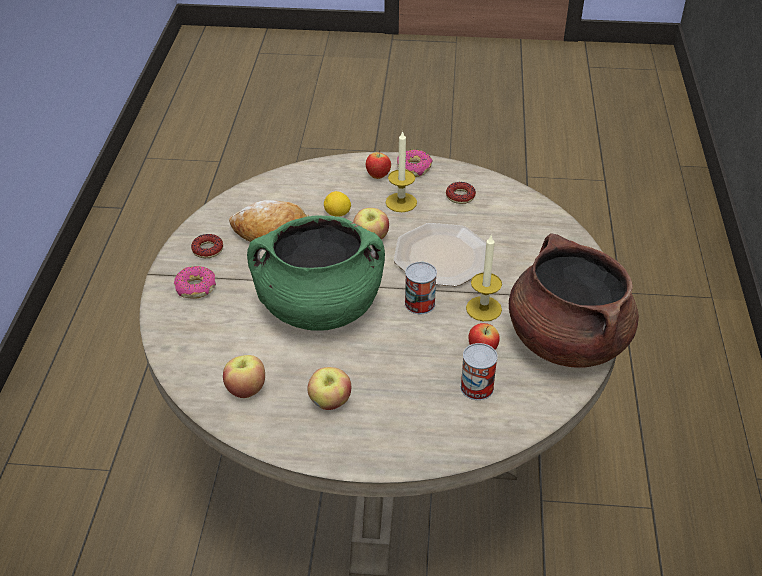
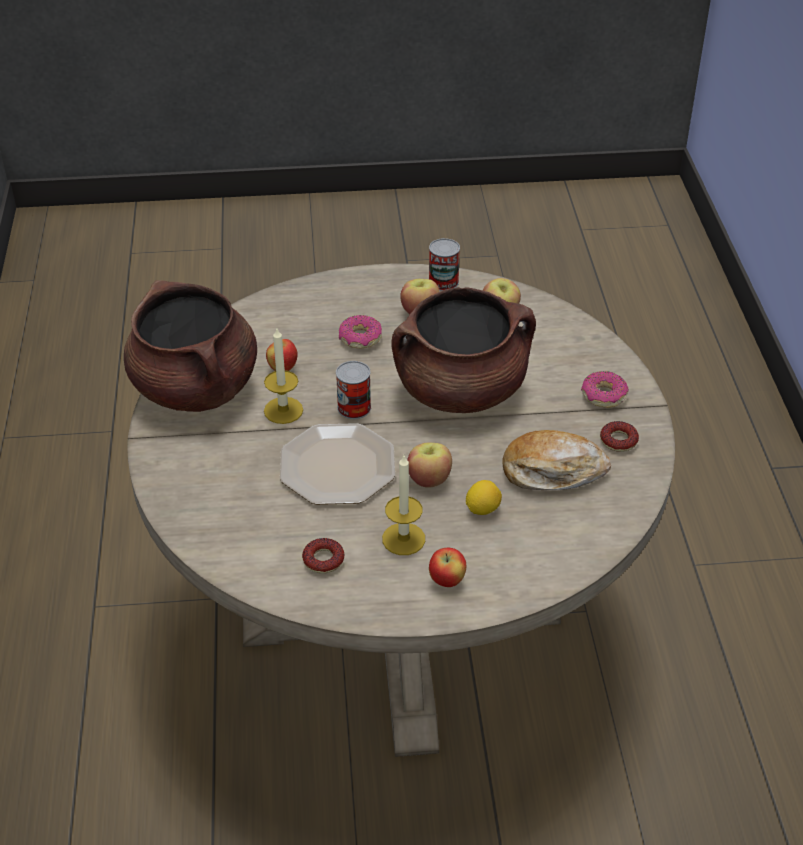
camera: 170 degrees right, 0 degrees up
green cooking pot [247,216,385,331] -> brown cooking pot [392,287,536,413]
donut [397,150,433,177] -> donut moved to [339,315,382,348]
can [460,343,498,400] -> can moved to [429,238,460,291]

